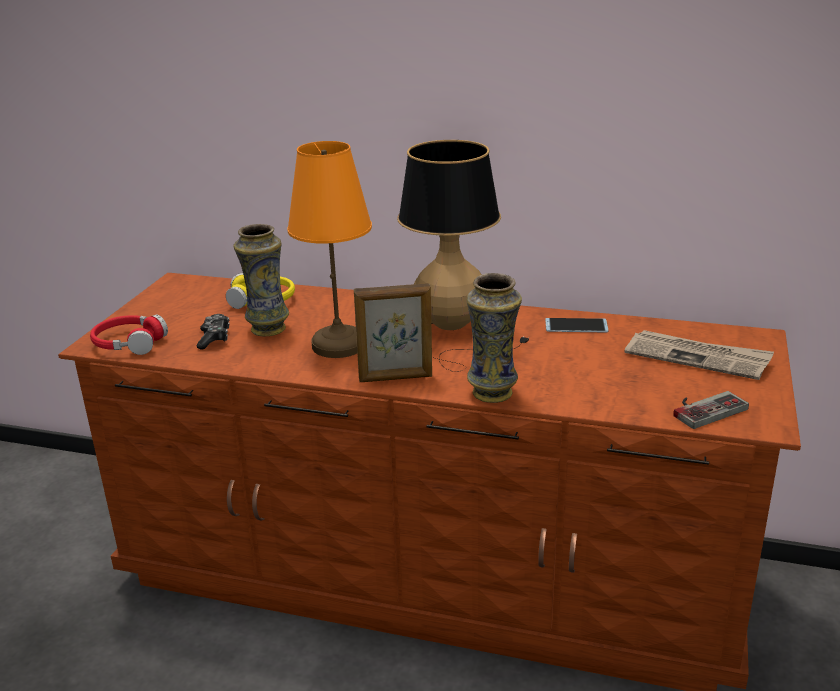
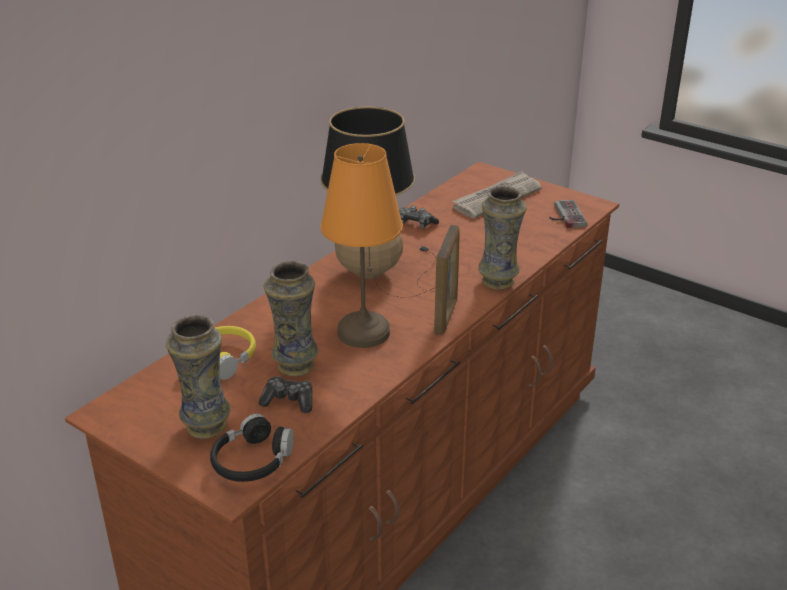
camera: 70 degrees left, 5 degrees up
red headphones [90,314,168,355] -> black headphones [210,414,294,482]
phone [545,318,608,332] -> game controller [399,206,439,228]
none -> vase [166,315,230,439]

